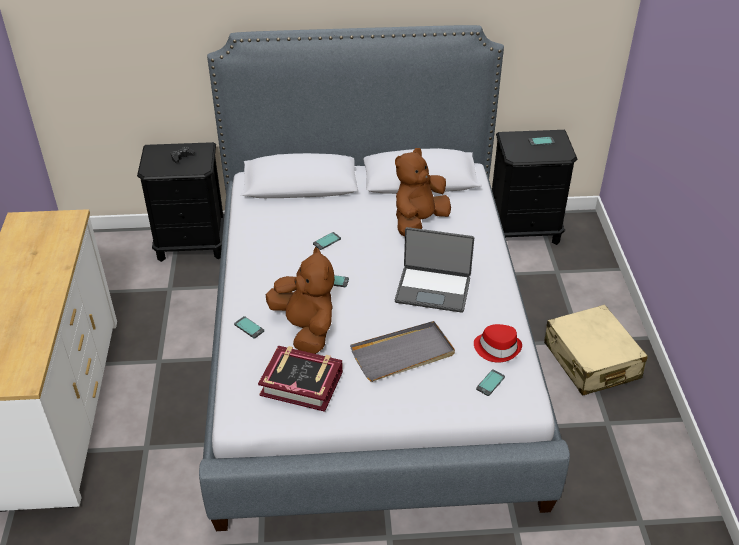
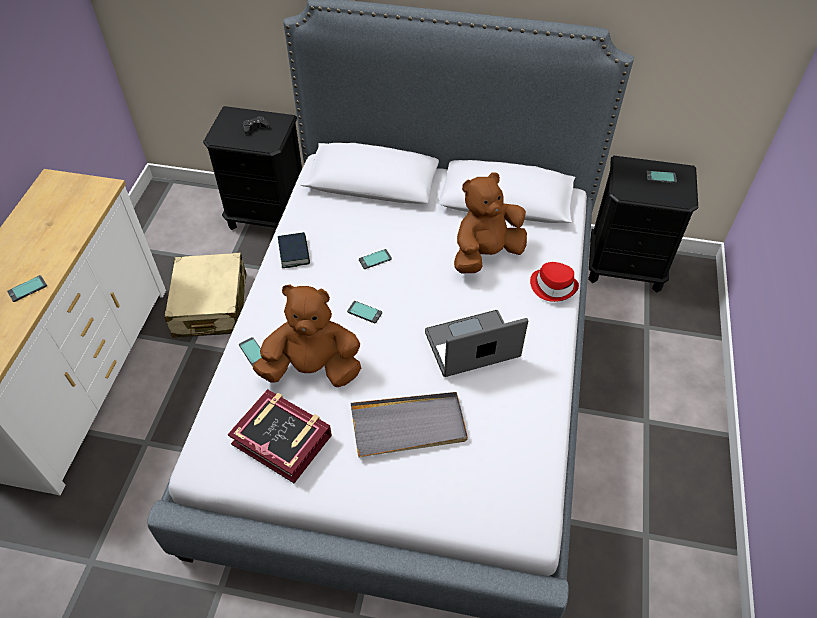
camera: 15 degrees right, 10 degrees up
brown plush toy [266,247,335,354] -> brown plush toy turned 75 degrees counterclockwise [253,284,361,387]
laptop [395,227,474,313] -> laptop turned 135 degrees clockwise [425,310,528,377]
red hat [474,324,522,362] -> red hat moved to [530,262,579,302]
phone [476,369,505,396] -> phone moved to [7,275,47,302]
beige suitcase [544,304,648,396] -> beige suitcase moved to [164,253,247,337]
none -> book [278,232,310,268]

